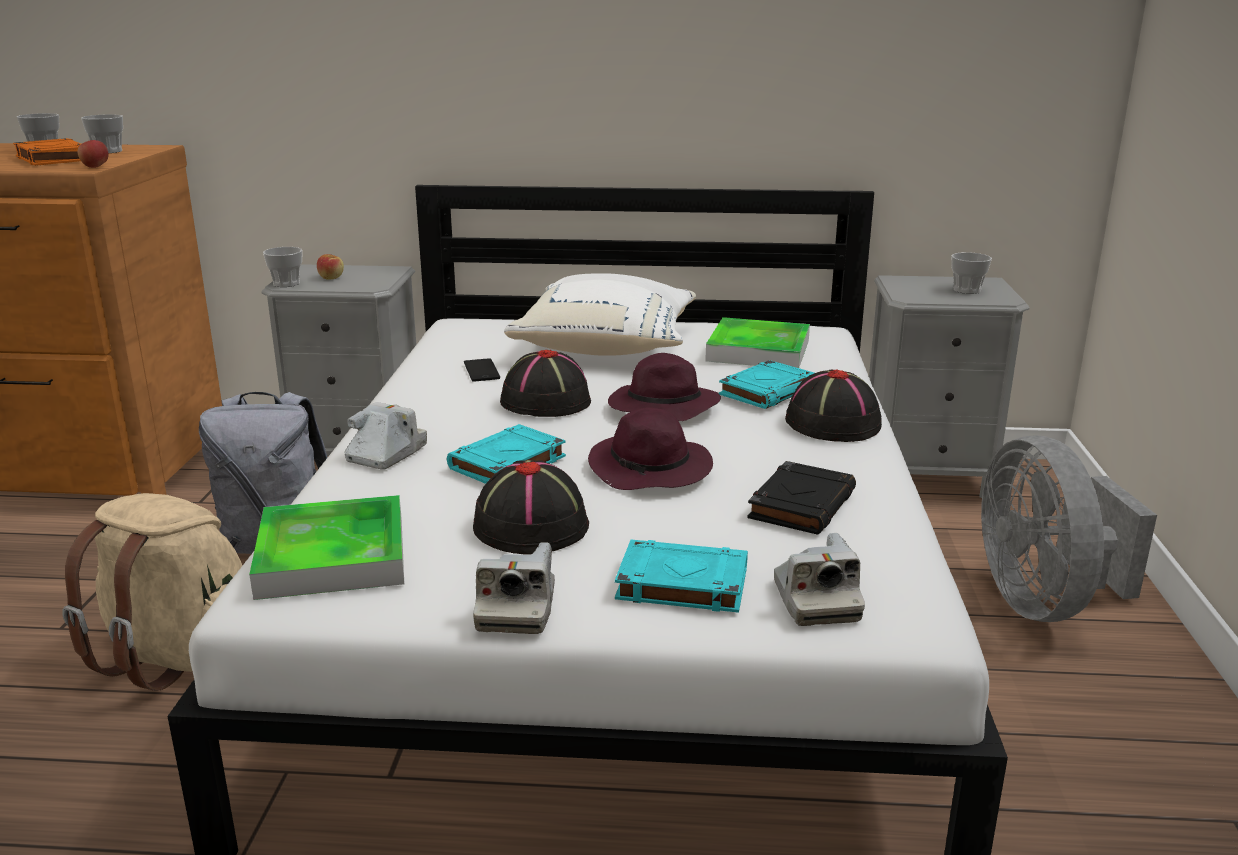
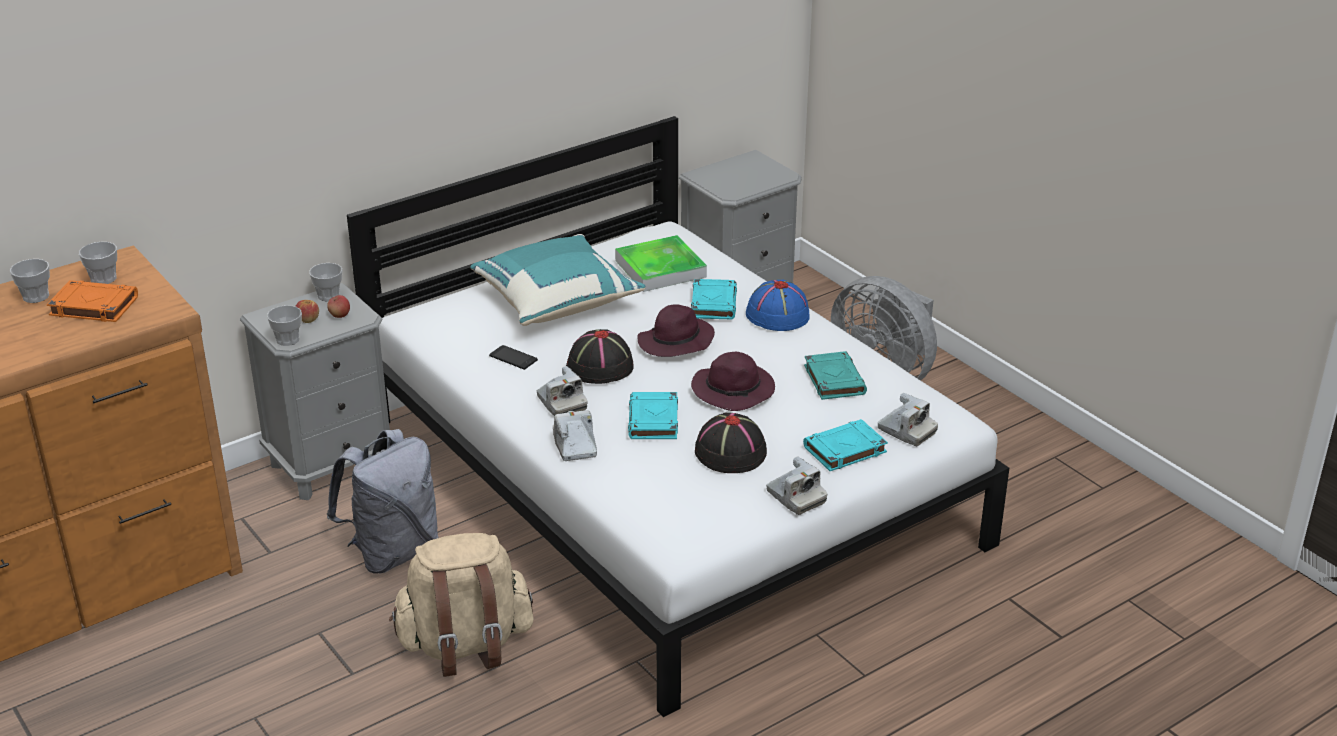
camera: 40 degrees left, 10 degrees up
apple [77,140,109,168] -> apple moved to [327,295,350,318]
tray [249,495,404,600] -> none
white pillow [504,273,696,356] -> turquoise pillow [470,234,645,326]
black book [747,461,856,535] -> turquoise book [804,351,867,400]
black hat [785,370,882,442] -> blue hat [746,280,810,331]
cup [951,252,992,294] -> cup moved to [309,263,343,301]
none -> camera [537,366,588,416]

